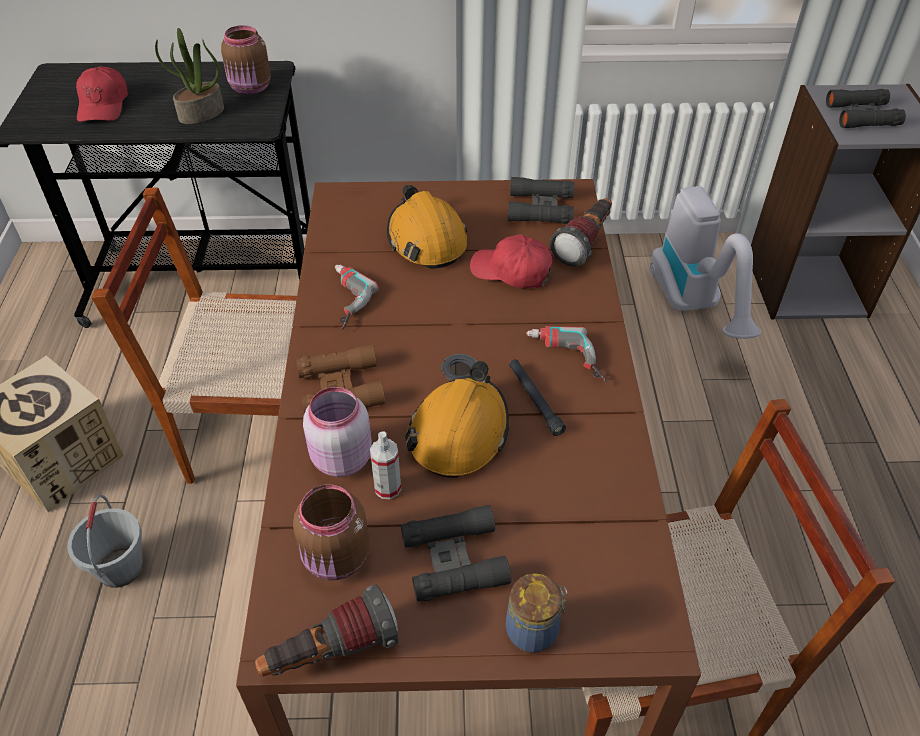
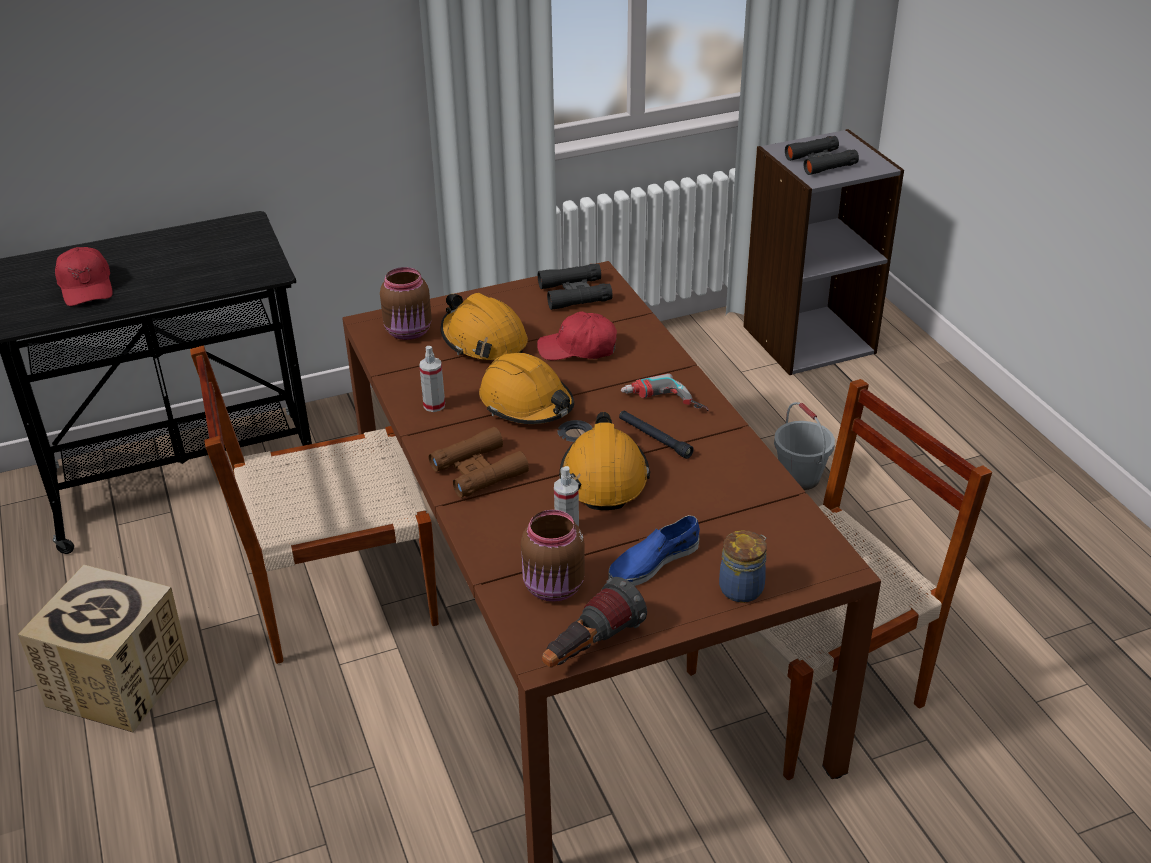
camera: 20 degrees left, 10 degrees down
grey bucket [67,494,143,588] -> grey bucket moved to [774,402,835,490]
potted plant [155,28,224,124] -> none
brown jar [221,25,271,95] -> brown jar moved to [380,267,432,340]
pink jar [303,387,372,477] -> none
power drill [335,265,379,330] -> spray bottle [419,346,445,412]
black binoculars [401,505,512,602] -> blue shoe [608,515,700,586]
flashlight [550,198,612,267] -> none
vacuum cleaner [650,186,761,339] -> none
none -> orange hard hat [479,353,574,424]

